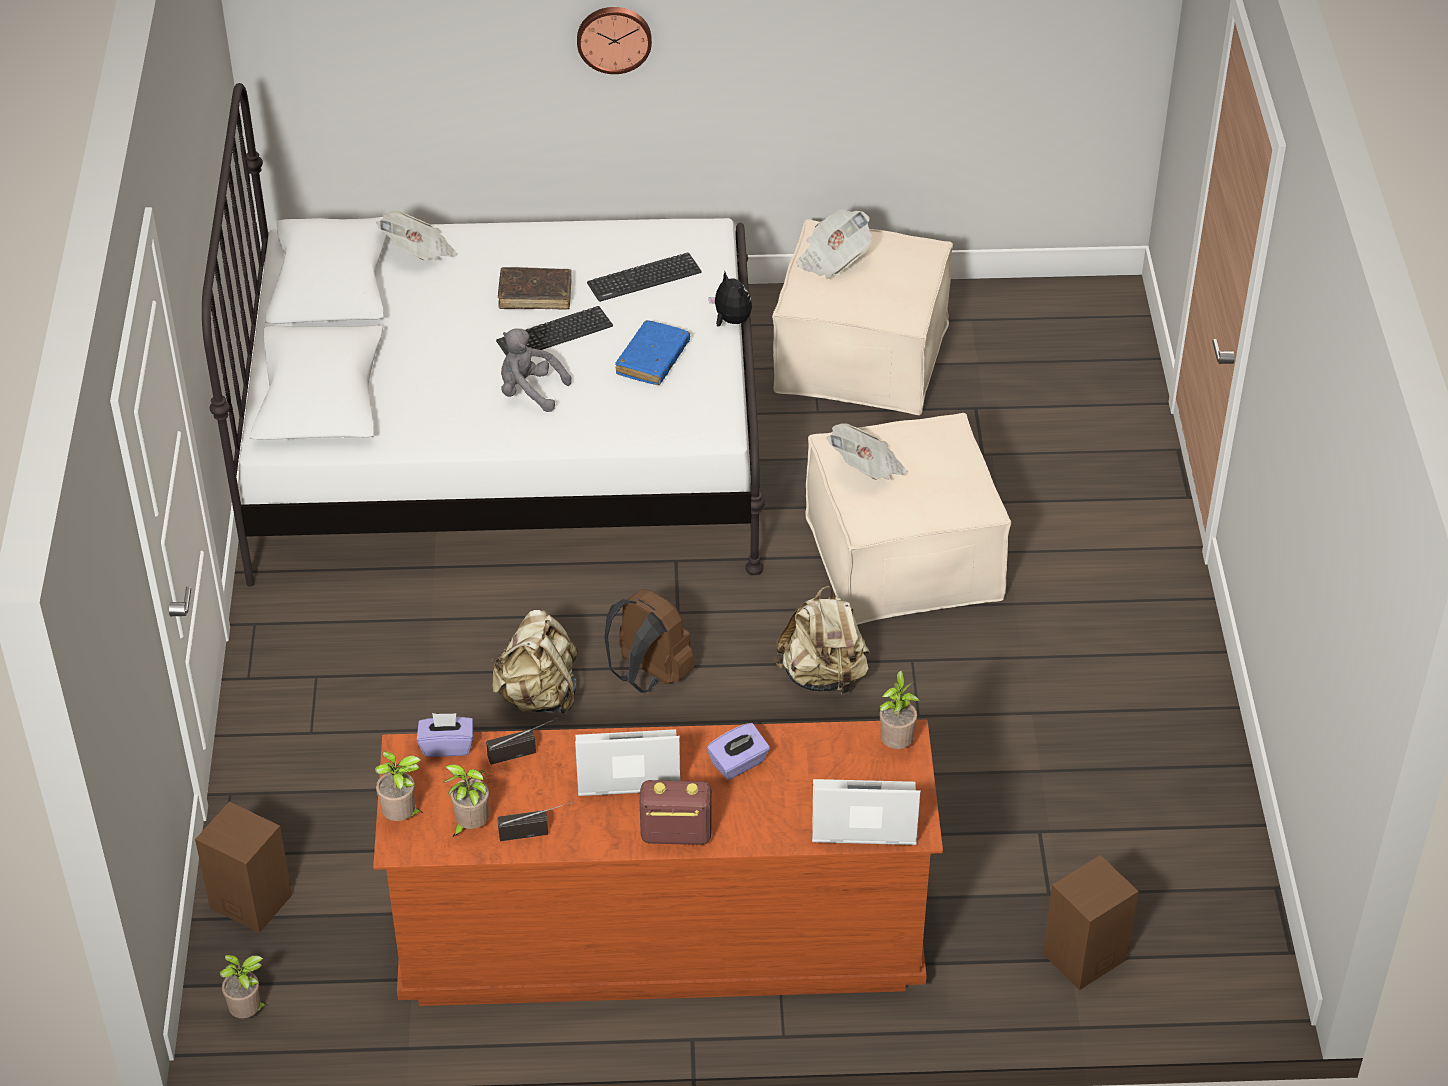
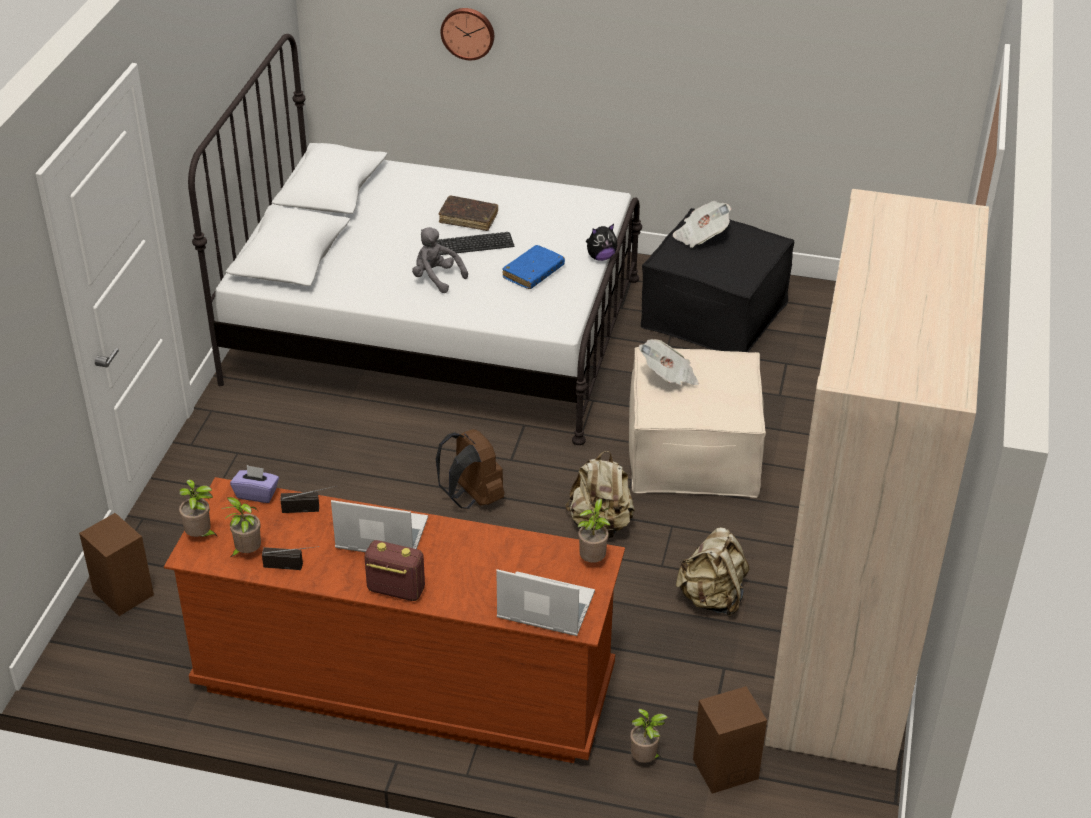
camera: 15 degrees right, 5 degrees down
potted plant [219,955,268,1018] -> potted plant moved to [630,709,668,763]
newspaper [376,211,458,261] -> none
beige backpack [492,610,578,715] -> beige backpack moved to [676,527,749,617]
wall clock [577,7,652,74] -> wall clock moved to [441,8,494,60]
keyboard [587,252,702,302] -> none
purple tissue box [707,723,770,780] -> none
plush toy [708,272,752,326] -> plush toy turned 90 degrees clockwise [586,224,618,261]
beige ottoman [772,219,953,415] -> black ottoman [641,208,794,352]
none -> beige wardrobe [765,189,989,770]

